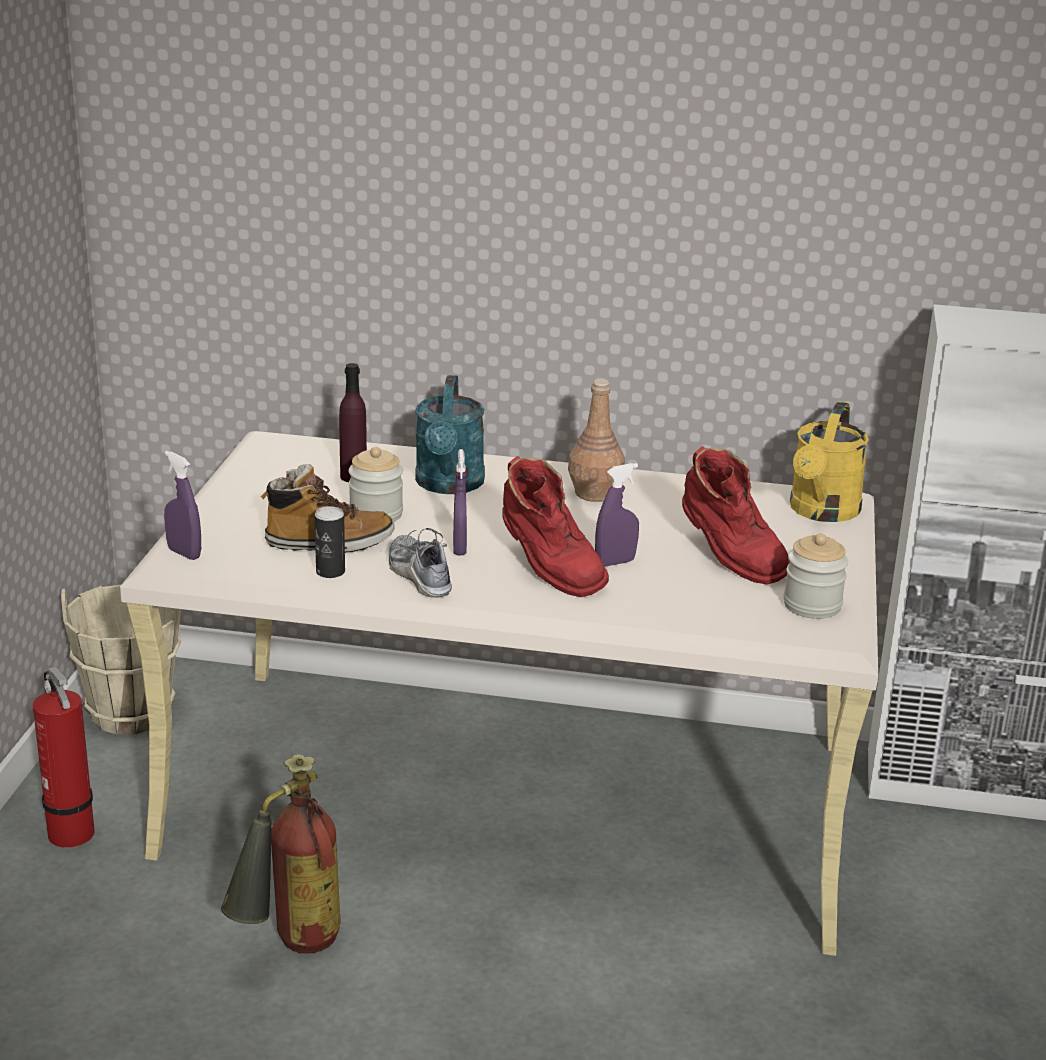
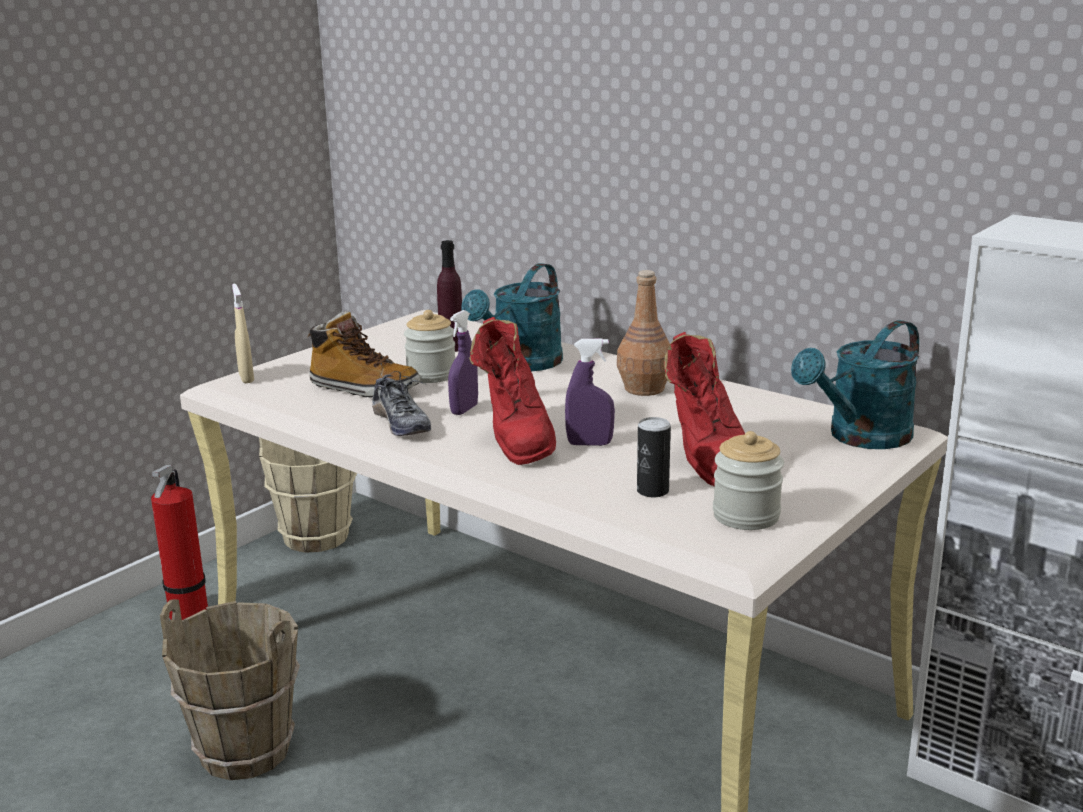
camera: 30 degrees right, 5 degrees down
purple spray bottle [164,451,201,560] -> beige spray bottle [232,283,254,383]
fire extinguisher [221,754,341,953] -> brown bucket [160,599,300,780]
can [315,506,345,578] -> can moved to [637,417,671,497]
shoe [389,528,452,597] -> shoe turned 150 degrees clockwise [372,371,431,436]
yellow watering can [790,401,869,522] -> turquoise watering can [791,320,919,449]

